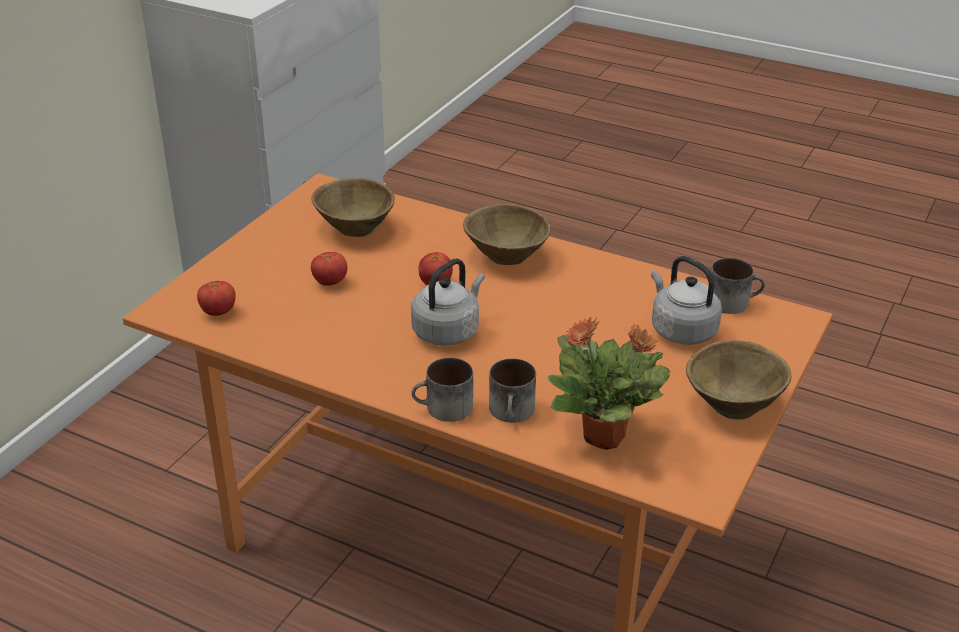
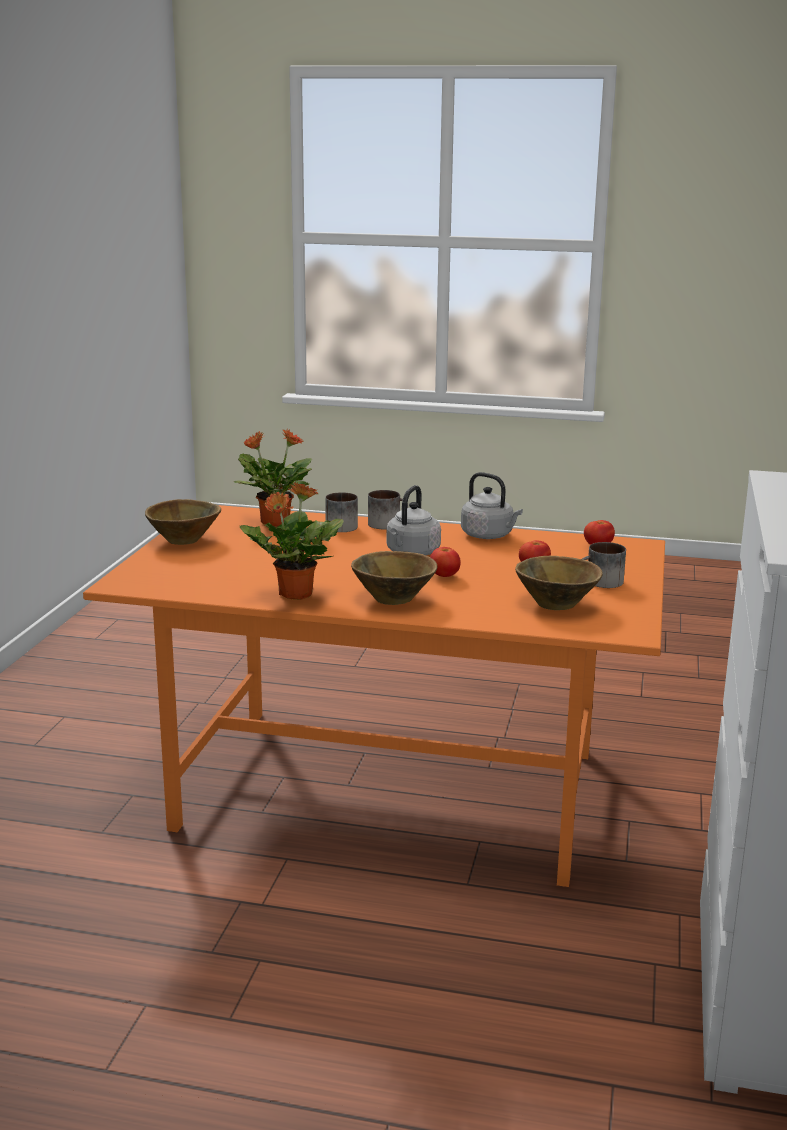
camera: 165 degrees right, 15 degrees down
grey kettle [651,256,722,345] -> grey kettle moved to [461,472,523,539]
mug [711,258,765,314] -> mug moved to [582,542,626,588]
none -> potted plant [240,482,344,600]

